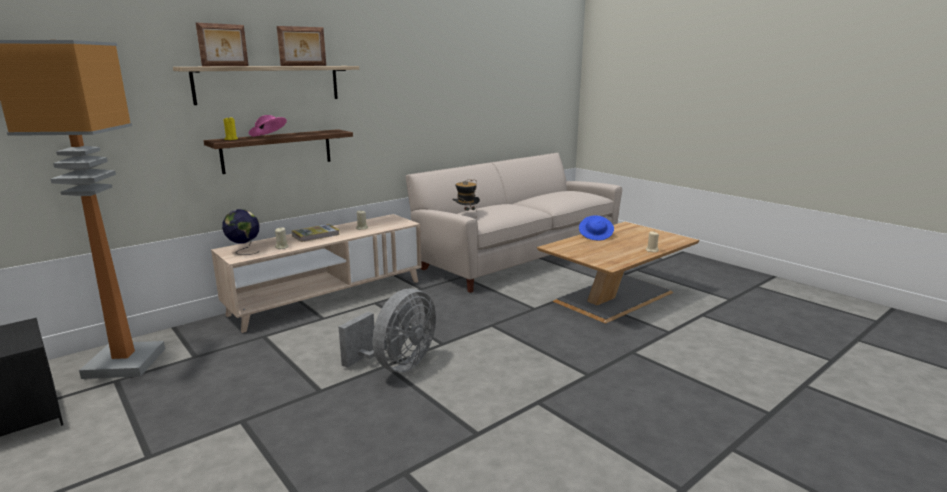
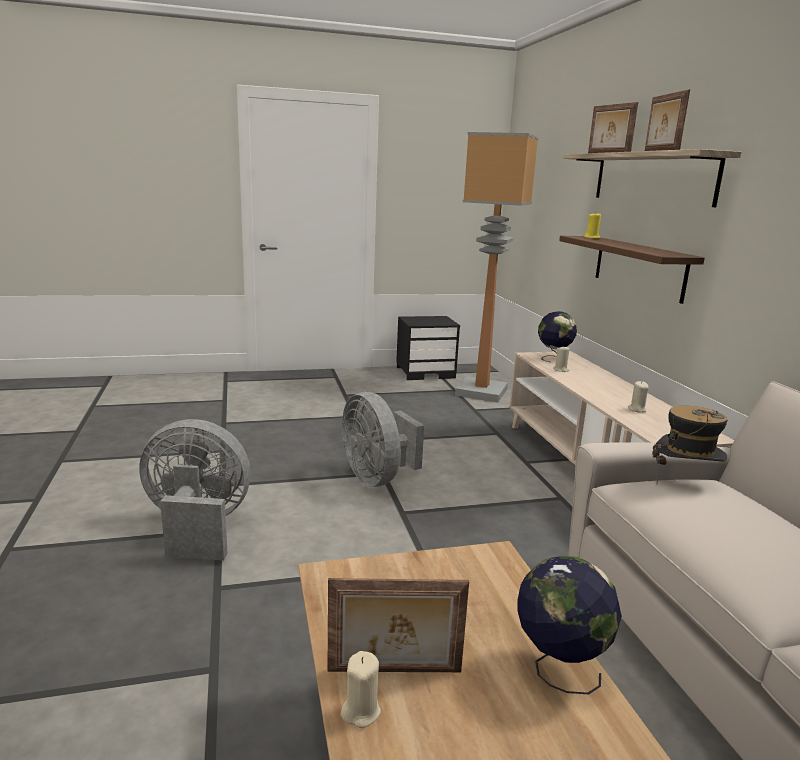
camera: 115 degrees right, 0 degrees up
pink hat [249,115,287,136] -> none
book [292,224,340,242] -> none
blue hat [579,215,614,241] -> globe [517,556,622,694]
none -> grey fan [139,419,251,560]
none -> picture frame [327,578,469,672]

